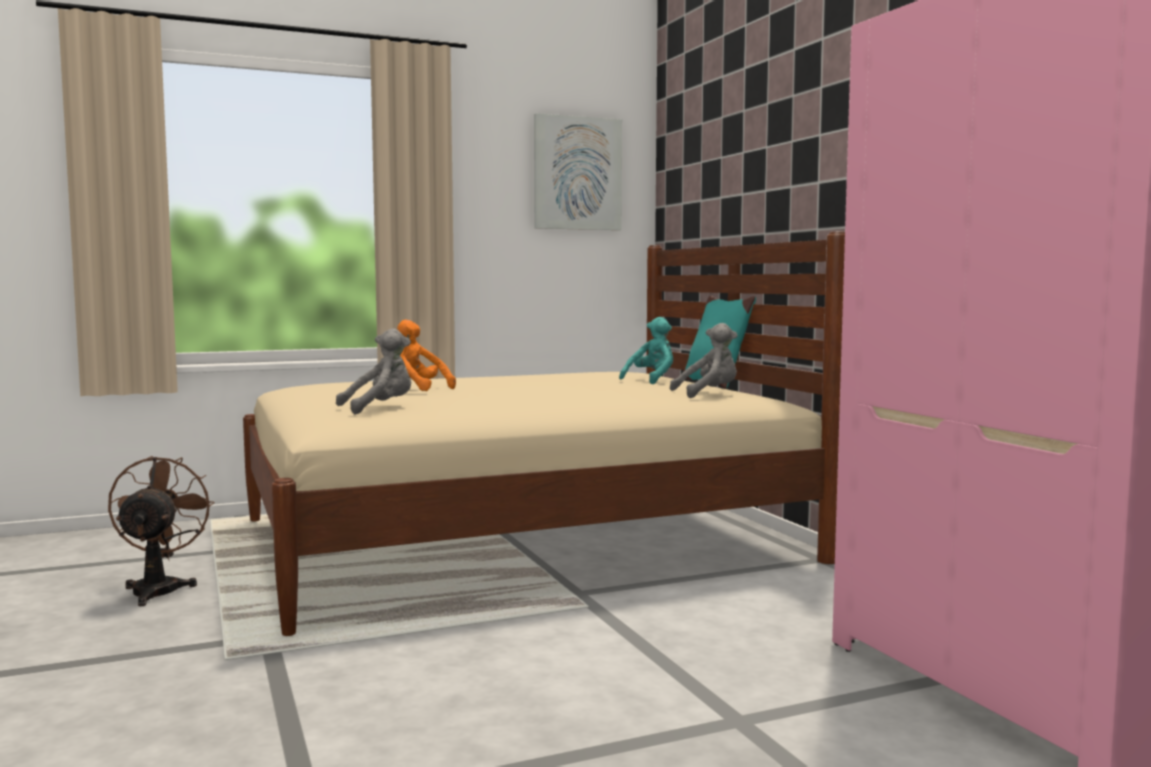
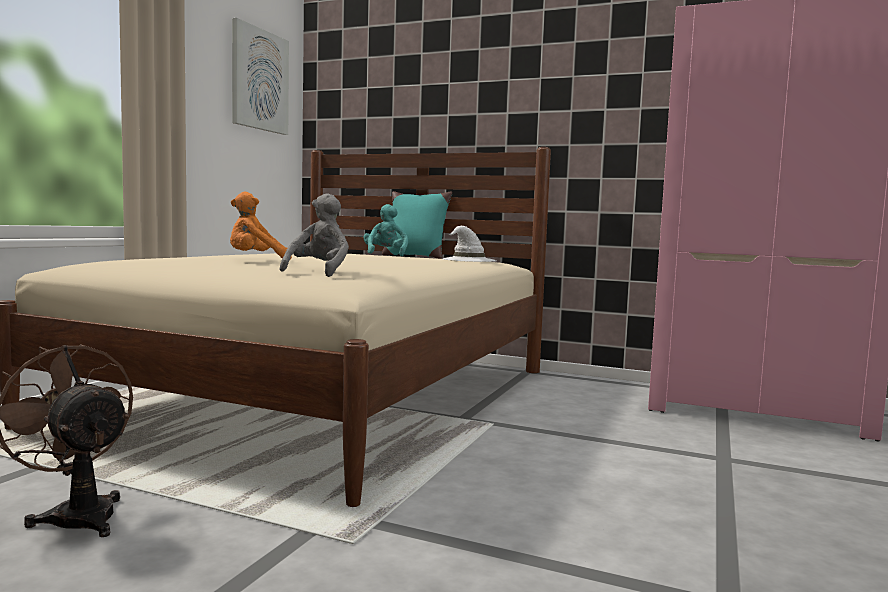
camera: 45 degrees left, 0 degrees up
grey plush toy [670,323,738,398] -> white hat [443,226,496,262]

